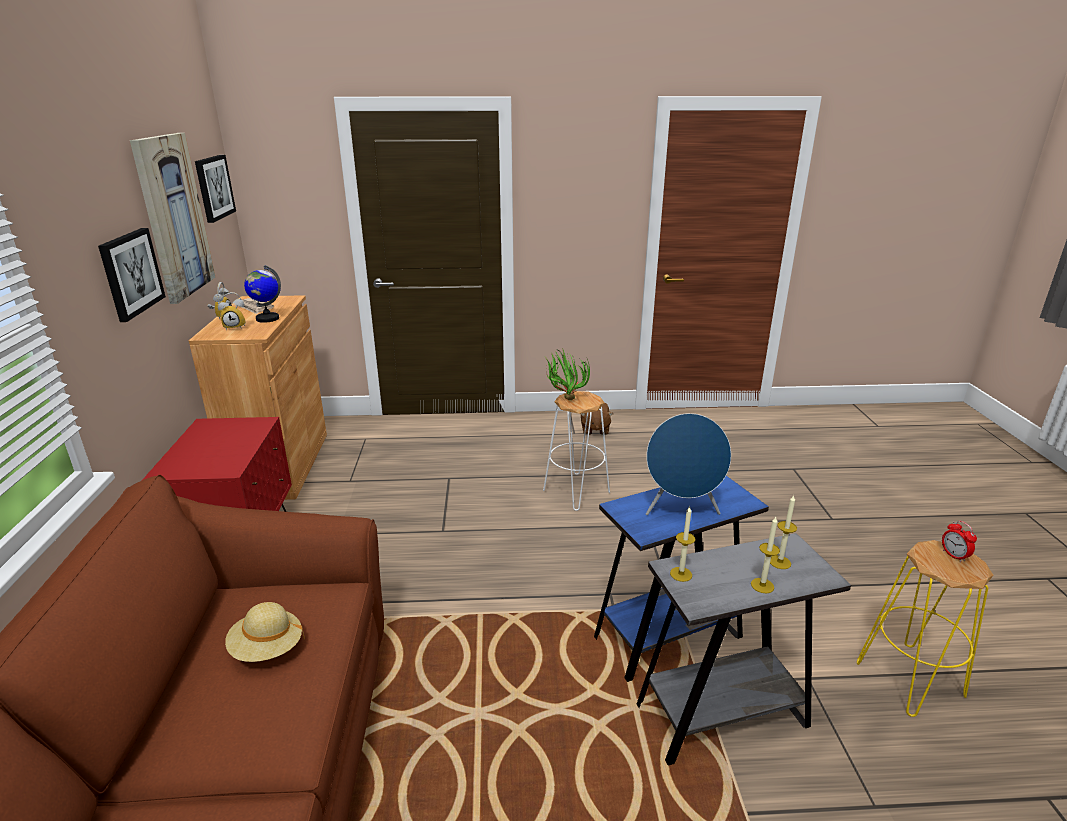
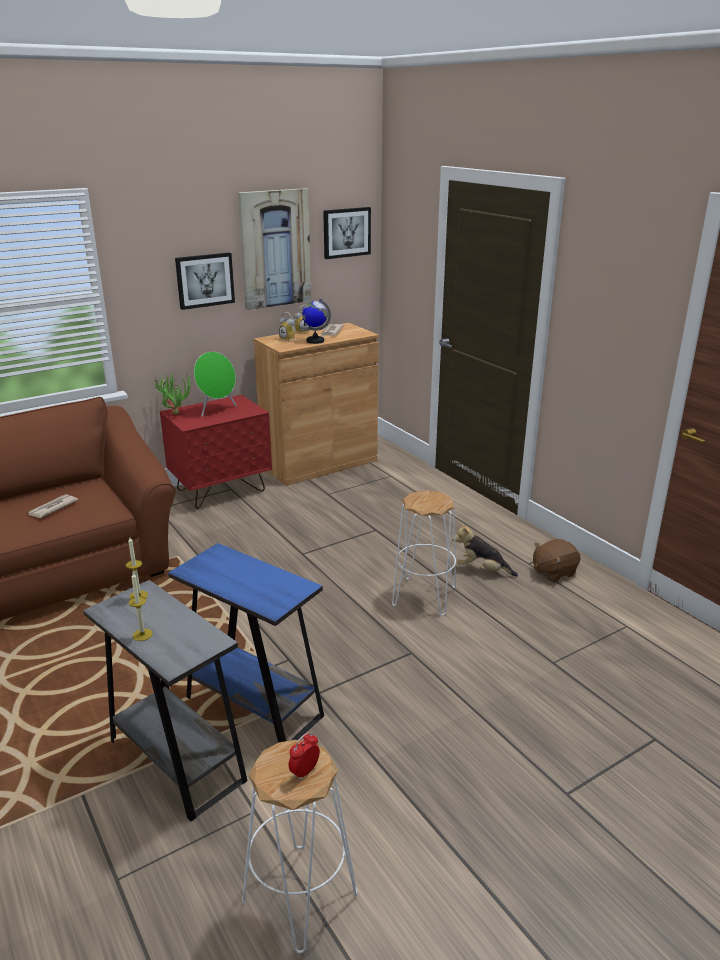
camera: 60 degrees right, 0 degrees up
beige hat [225,602,305,662] -> newspaper [28,494,78,518]
potted plant [545,348,590,400] -> potted plant moved to [153,373,192,415]
blue speaker [646,413,731,515] -> none
candle [770,495,797,569] -> none
yellow stool [857,540,993,717] -> white stool [242,740,357,953]
none -> green speaker [194,352,237,417]
none -> plush toy [452,522,518,577]

